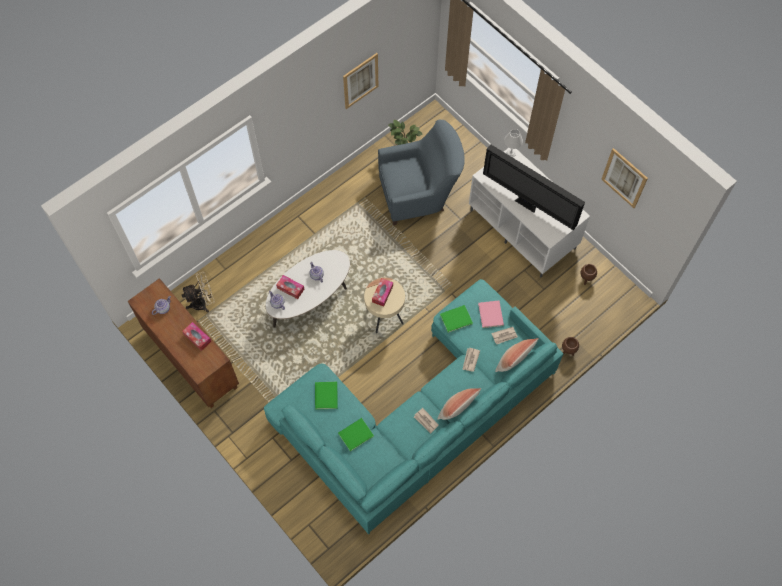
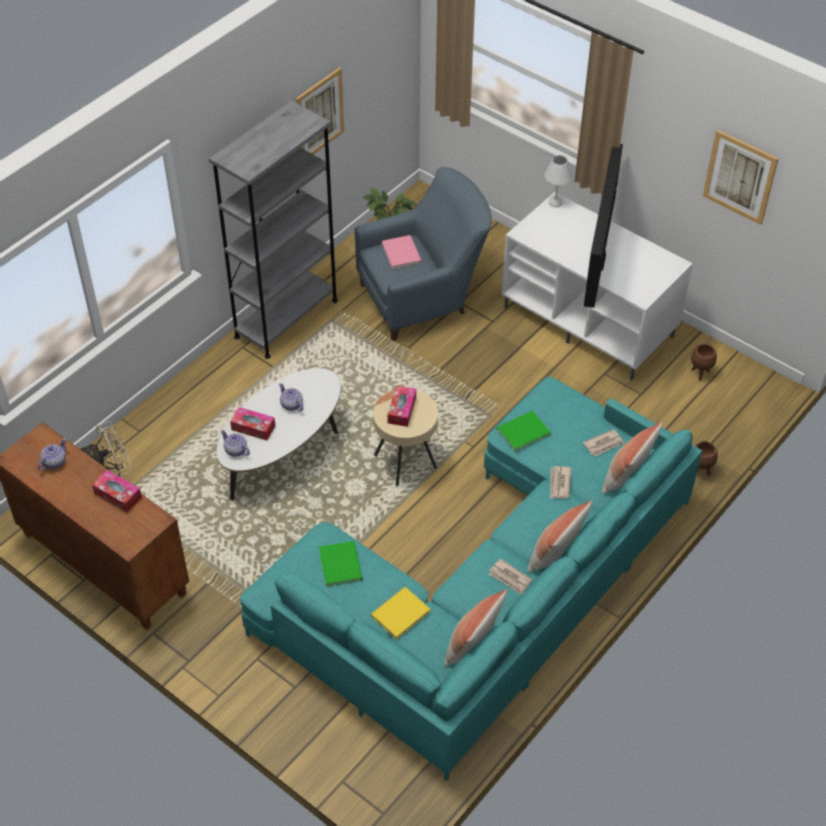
camera: 10 degrees left, 15 degrees down
green book [338,418,374,452] -> yellow book [371,587,431,640]
pink book [478,301,504,328] -> pink book moved to [382,235,422,269]
television [483,144,585,230] -> television turned 75 degrees clockwise [584,144,623,308]
none -> grey bookcase [209,100,338,359]
none -> pillow [444,589,508,667]

